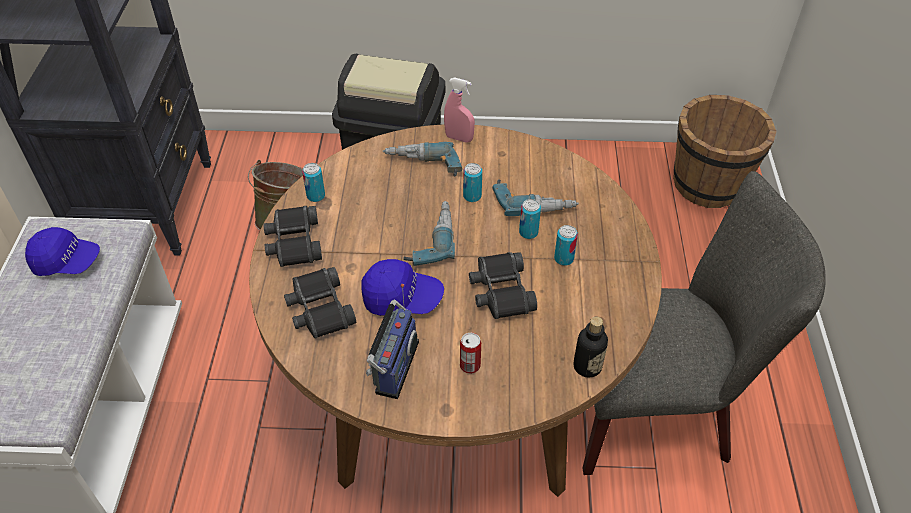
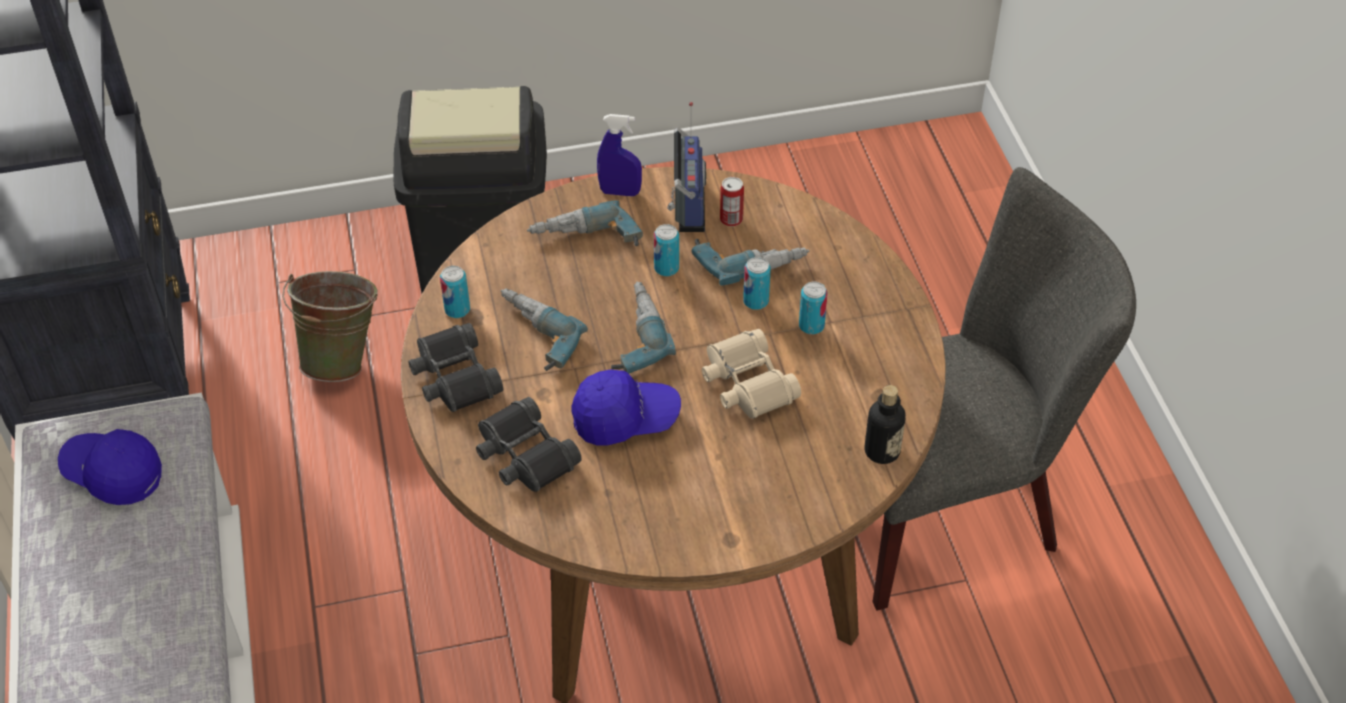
camera: 15 degrees left, 0 degrees up
blue cap [25,227,100,276] -> blue cap turned 150 degrees counterclockwise [58,429,162,505]
radio [366,284,419,399] -> radio moved to [667,102,706,232]
pink spray bottle [444,78,475,143] -> blue spray bottle [597,114,642,196]
can [460,333,481,374] -> can moved to [720,177,744,227]
black binoculars [469,252,537,319] -> beige binoculars [702,329,801,419]
brown bucket [673,95,776,208] -> none
none -> power drill [501,288,588,371]

